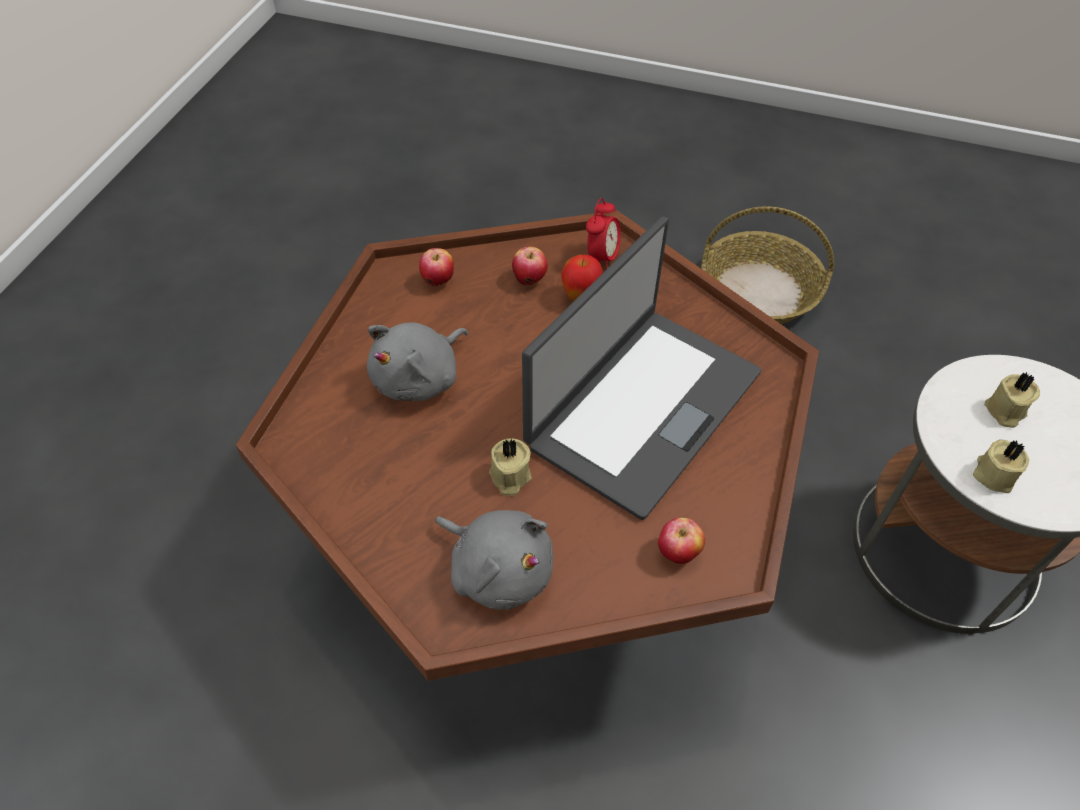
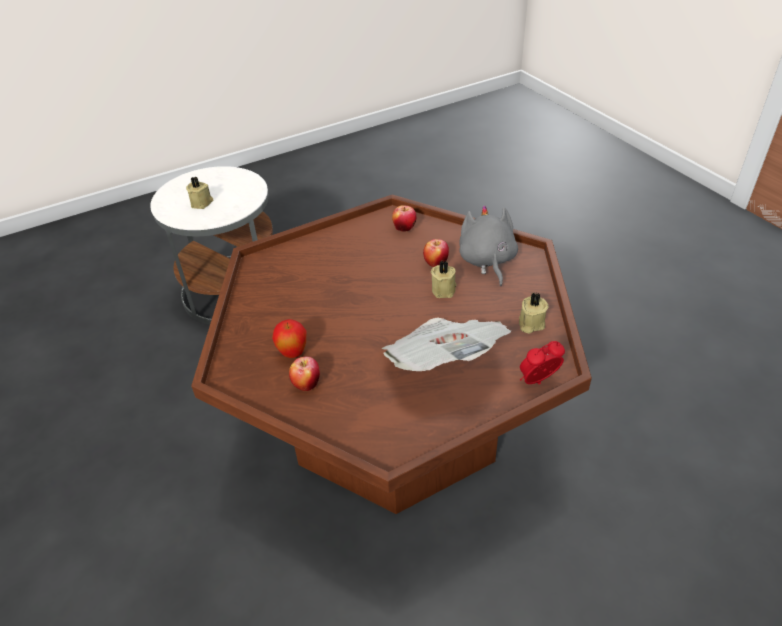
camera: 135 degrees left, 10 degrees down
grey plush toy [367,322,468,401] -> newspaper [382,317,511,371]
apple [419,248,454,286] -> apple moved to [423,239,449,267]
laptop [522,216,761,520] -> none
alarm clock [586,198,621,269] -> alarm clock moved to [520,341,565,385]
basket [701,206,834,324] -> none
beige candle [973,440,1029,493] -> beige candle moved to [519,293,549,334]

